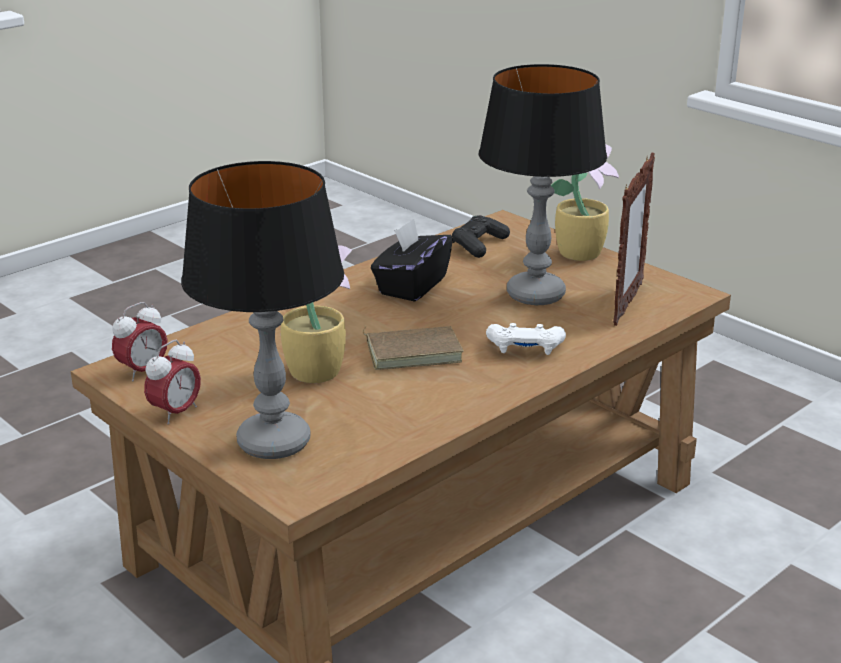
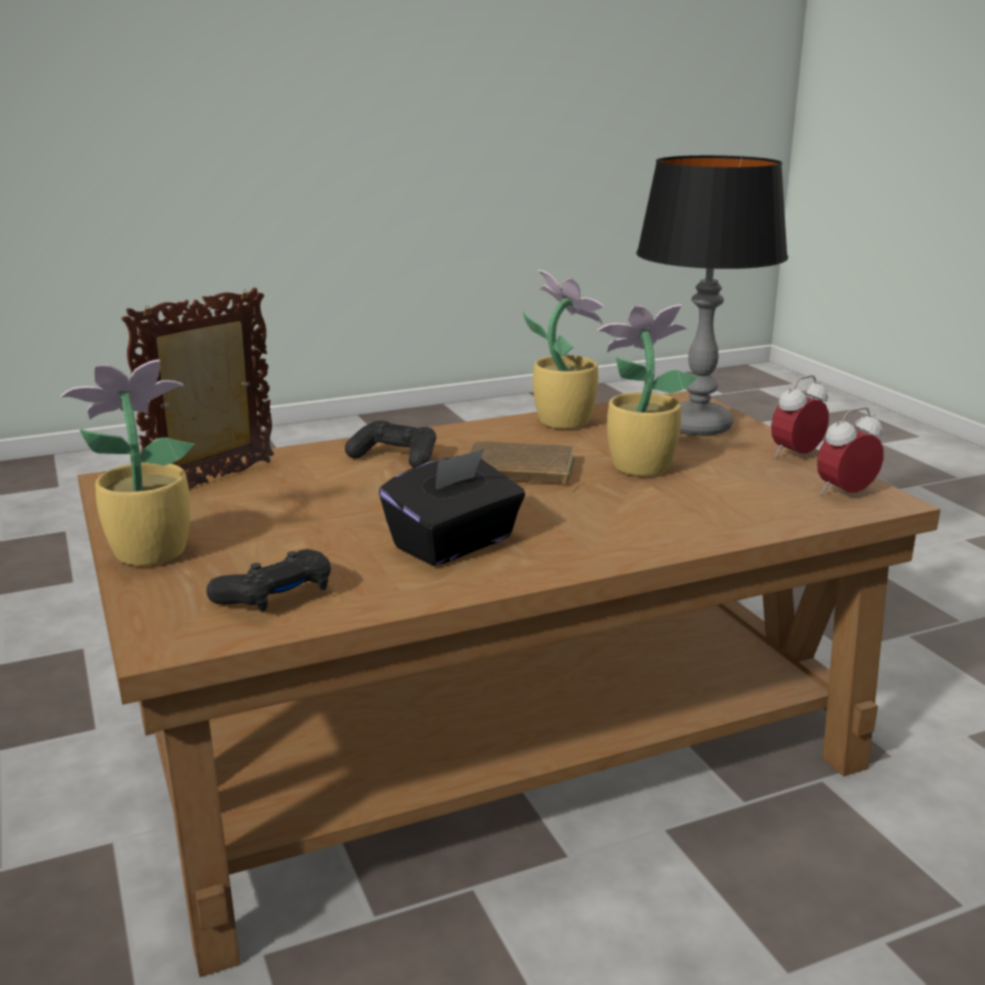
camera: 160 degrees left, 5 degrees down
table lamp [479,64,607,305] -> none
white game controller [486,323,566,355] -> black game controller [345,420,436,468]
none -> potted plant [523,270,604,429]

